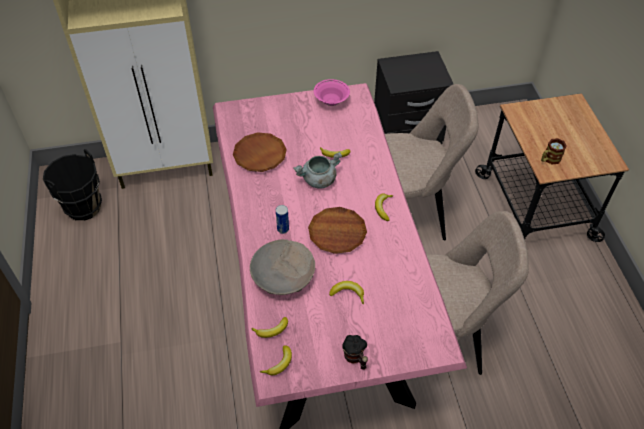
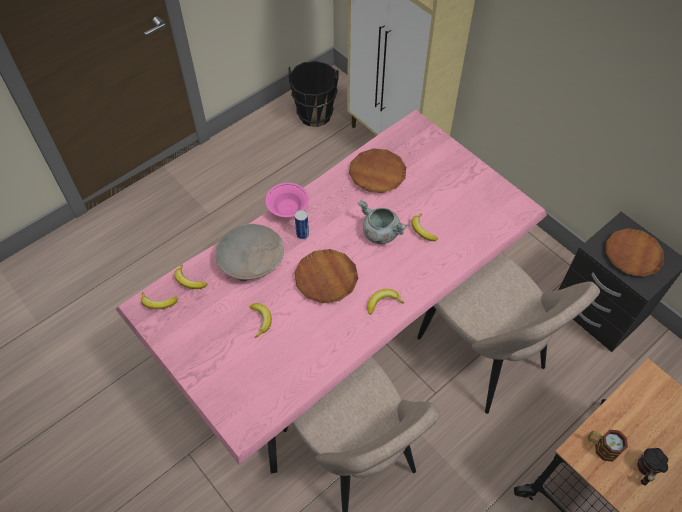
camera: 60 degrees right, 5 degrees up
pink bowl [314,79,350,106] -> pink bowl moved to [265,183,309,217]
mug [342,335,368,370] -> mug moved to [637,448,668,486]
none -> brown plate [606,228,664,277]

